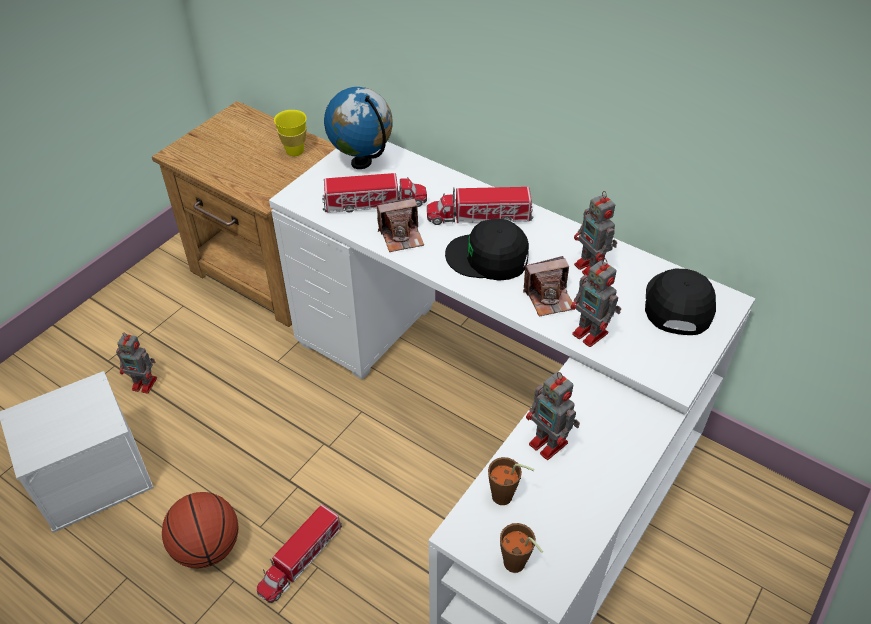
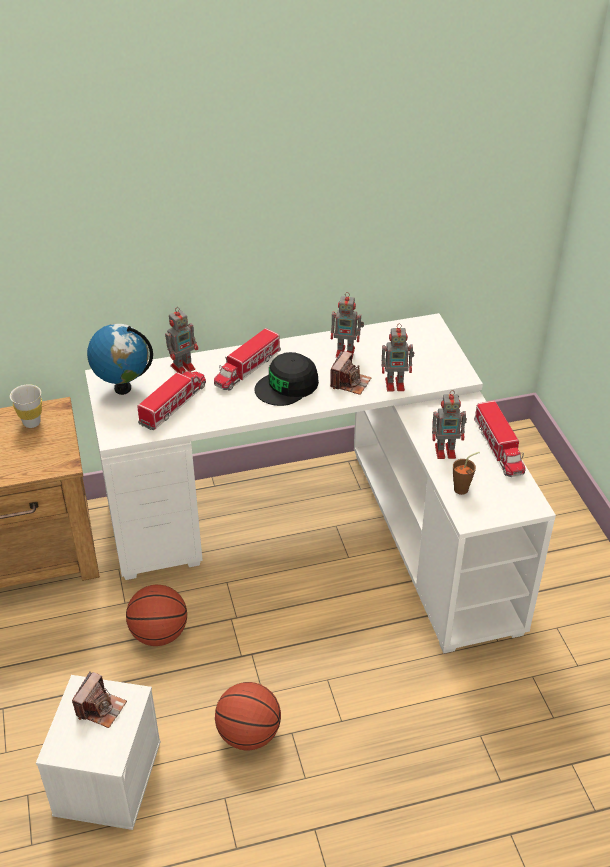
camera: 50 degrees left, 5 degrees down
toy robot [116,333,157,394] -> toy robot moved to [165,307,198,374]
toy truck [257,504,342,603] -> toy truck moved to [474,401,526,477]
yellow cup [274,110,307,156] -> white cup [10,384,42,428]
camera [377,197,424,252] -> camera moved to [72,672,127,728]
brown cup [500,523,543,573] -> none
black cap [645,269,716,335] -> none
none -> basketball [126,585,187,646]

